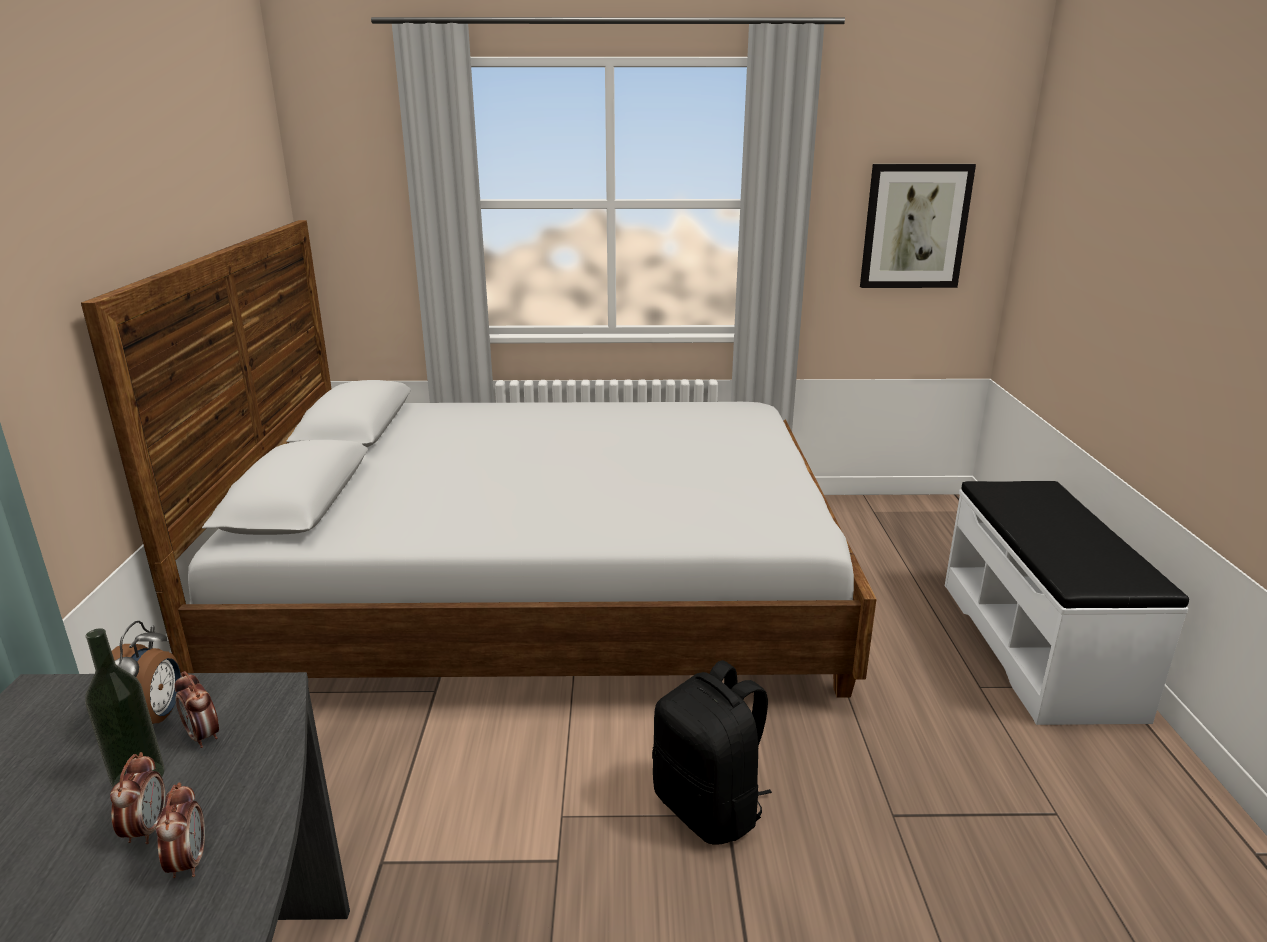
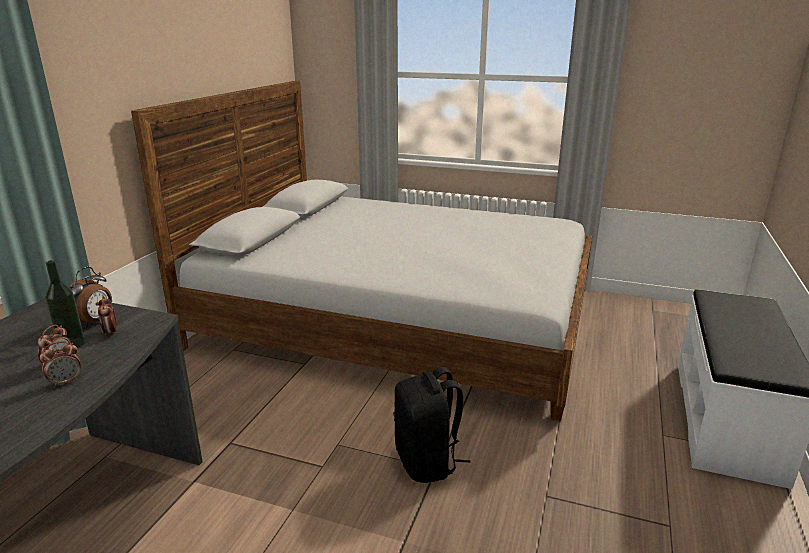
camera: 20 degrees right, 0 degrees up
alarm clock [156,782,205,878] -> alarm clock turned 45 degrees clockwise [40,341,81,388]
picture [860,164,976,288] -> none

